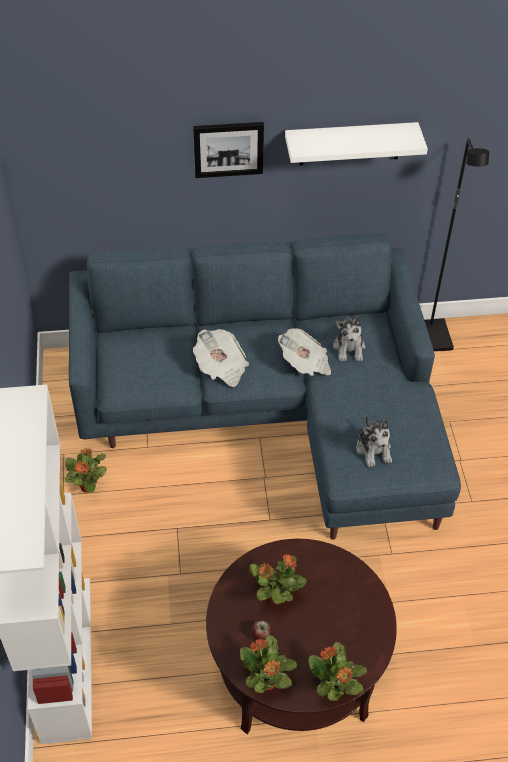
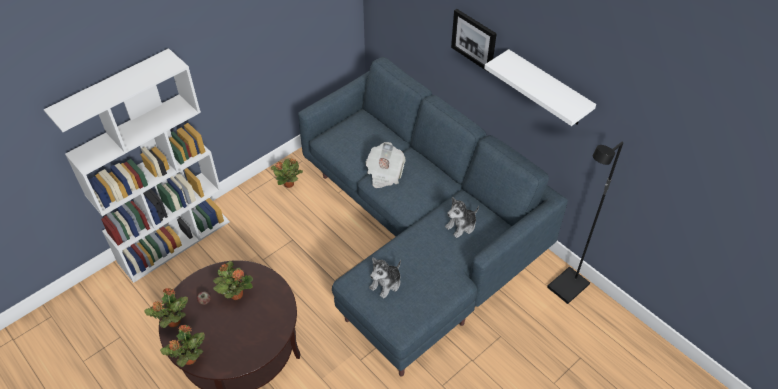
camera: 55 degrees right, 0 degrees up
newspaper [278,328,331,376] -> none

